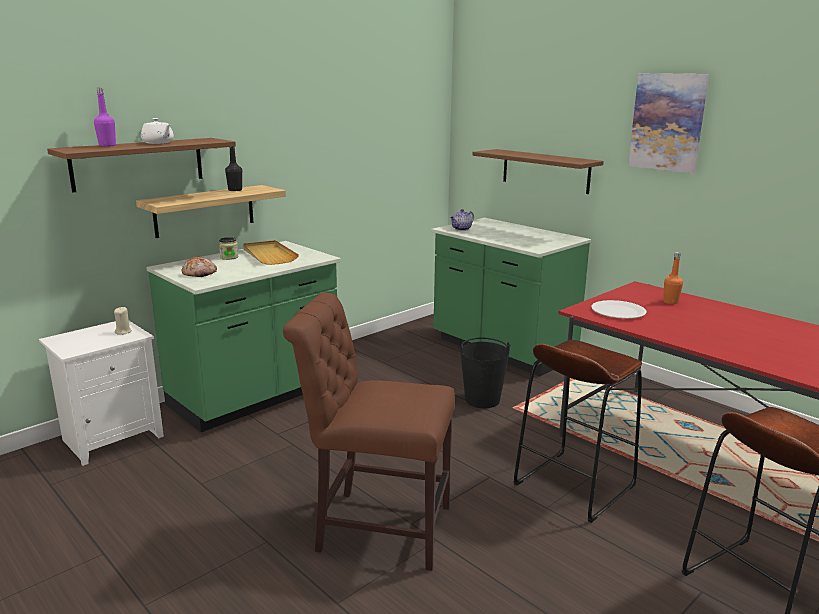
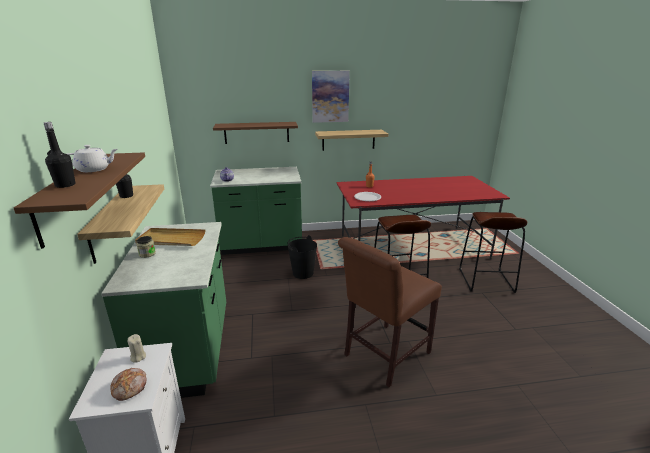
camera: 55 degrees left, 5 degrees up
purple bottle [94,88,116,147] -> black bottle [44,122,75,188]
bread [181,257,217,277] -> bread moved to [110,368,147,401]
none -> shelf [315,130,388,151]

